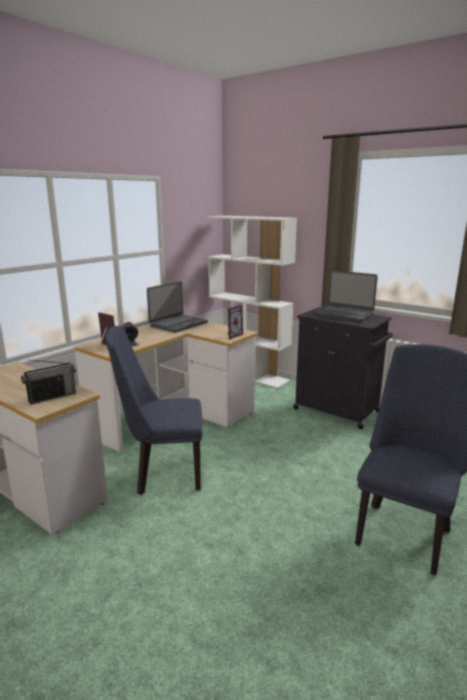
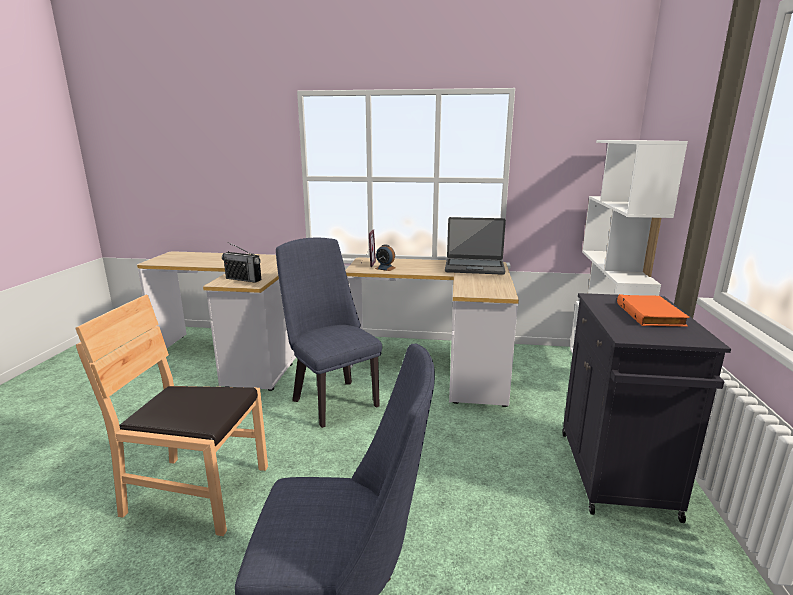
camera: 60 degrees right, 0 degrees up
picture frame [228,305,243,339] -> none
laptop [314,270,378,322] -> orange book [617,294,690,327]
none -> brown chair [75,295,268,536]

